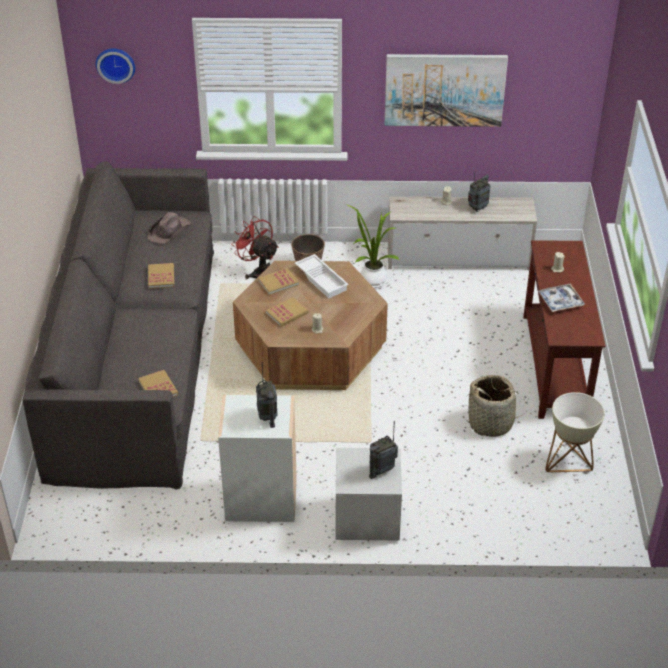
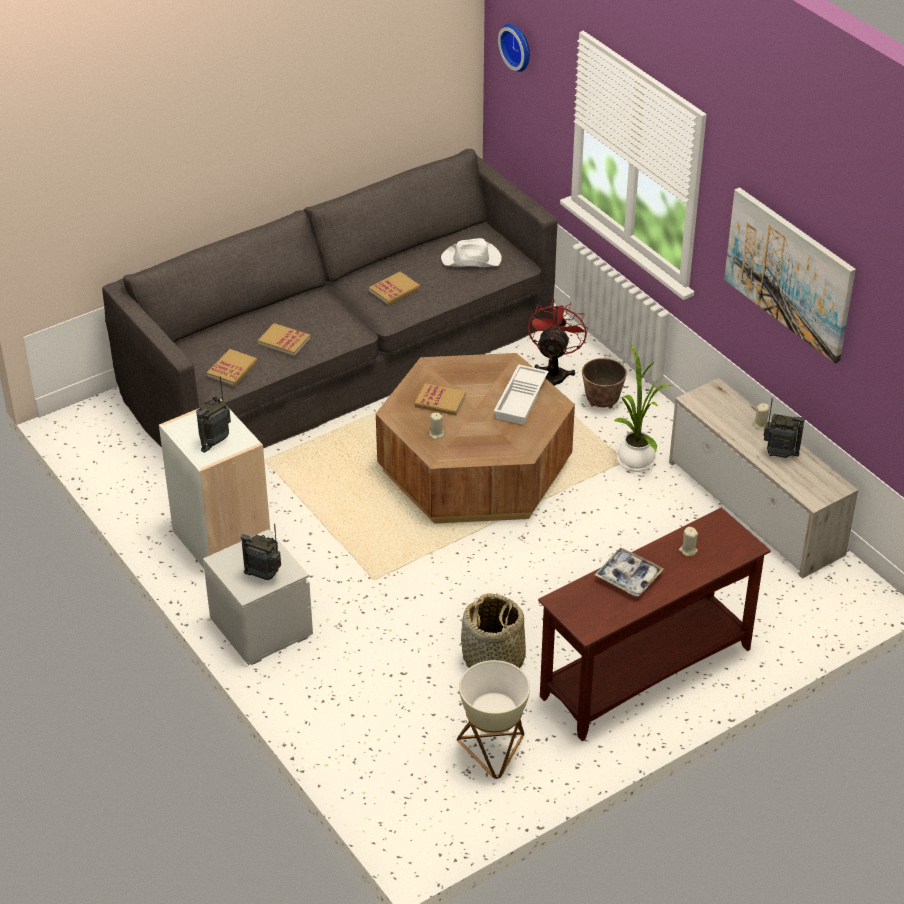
camera: 55 degrees right, 0 degrees up
brown hat [147,212,192,244] -> white hat [441,238,502,267]
book [258,268,299,295] -> book moved to [258,323,311,357]

